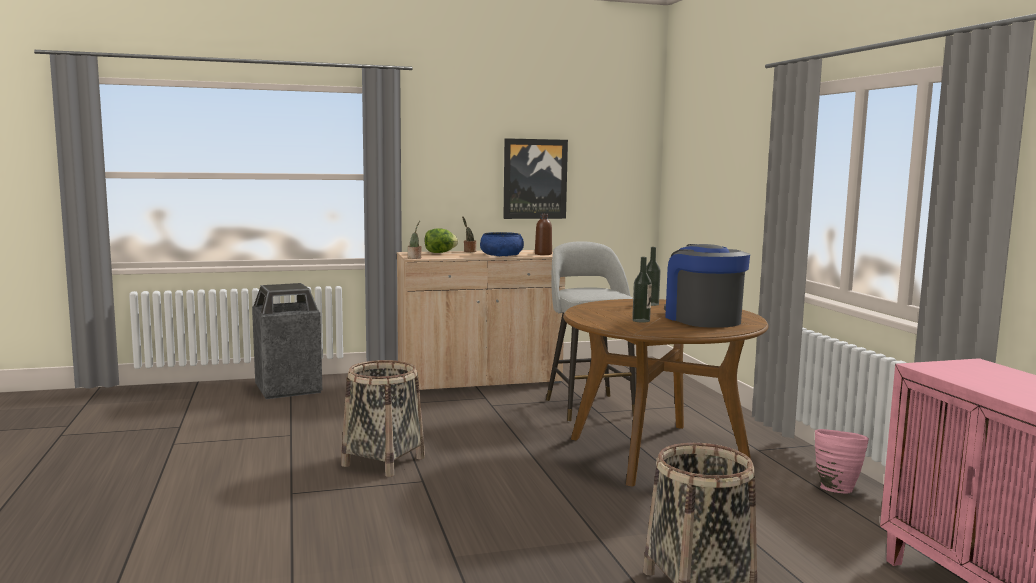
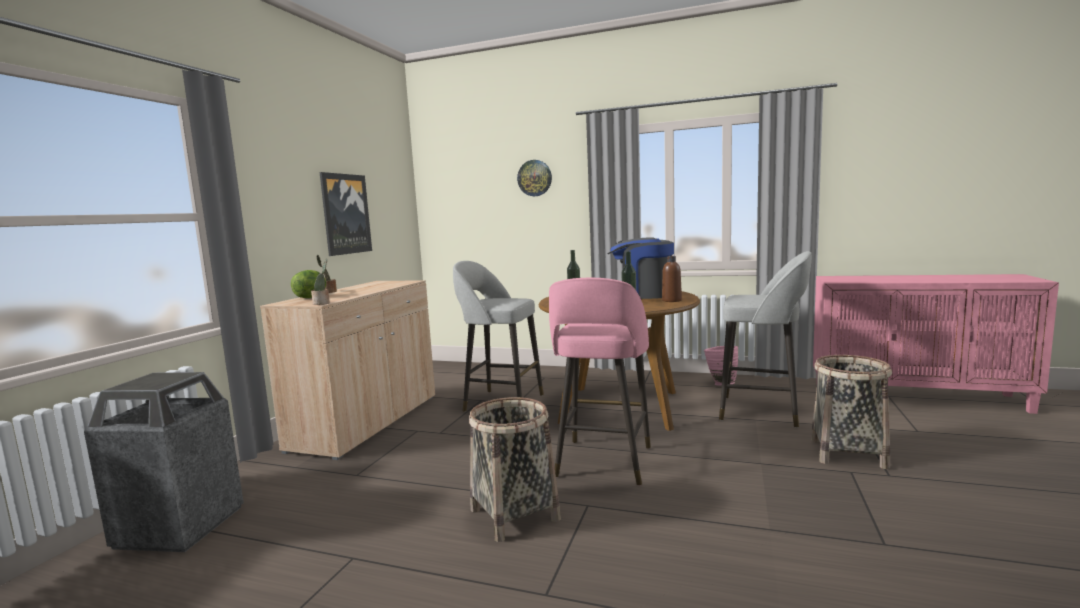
camera: 55 degrees left, 0 degrees up
blue bowl [480,232,524,256] -> none
brown bottle [535,214,552,255] -> brown bottle moved to [662,256,682,302]
none -> wall clock [517,160,552,196]
none -> pink stool [549,278,651,486]
none -> grey stool [719,251,812,428]

